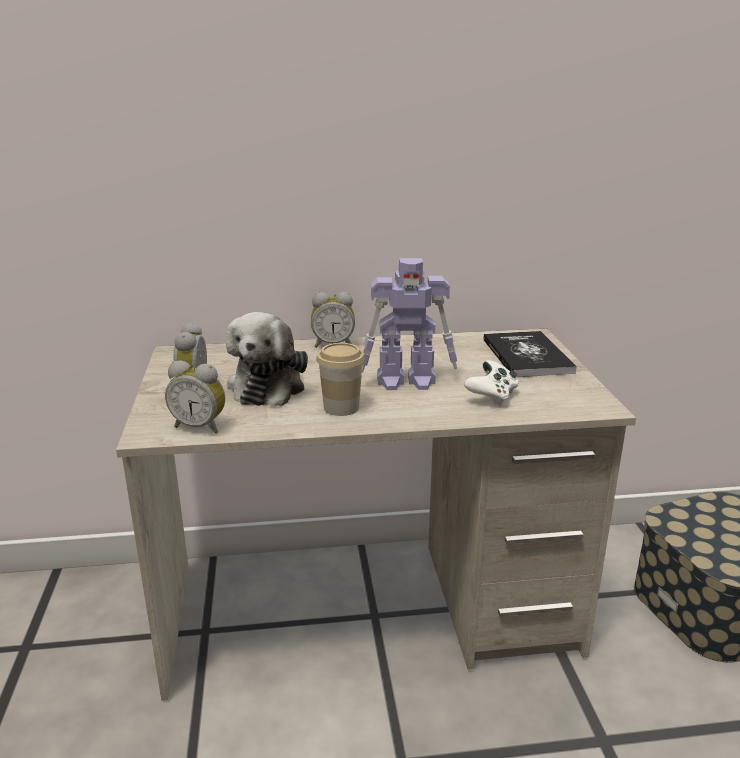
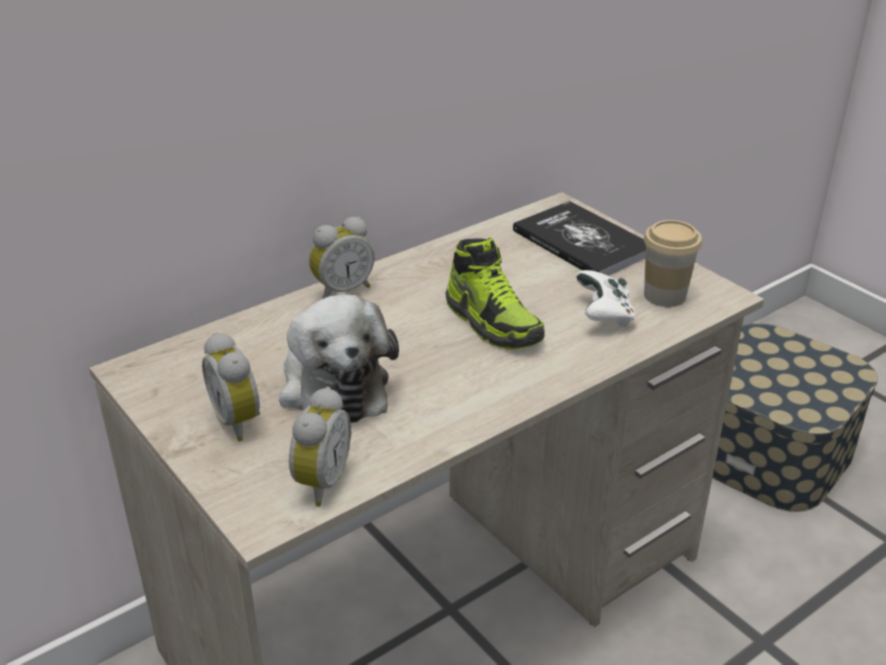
camera: 30 degrees left, 10 degrees up
alarm clock [165,360,225,434] -> alarm clock turned 60 degrees counterclockwise [289,387,351,507]
cup [316,343,365,416] -> cup moved to [644,220,702,307]
toy robot [362,258,457,390] -> shoe [445,237,545,350]

